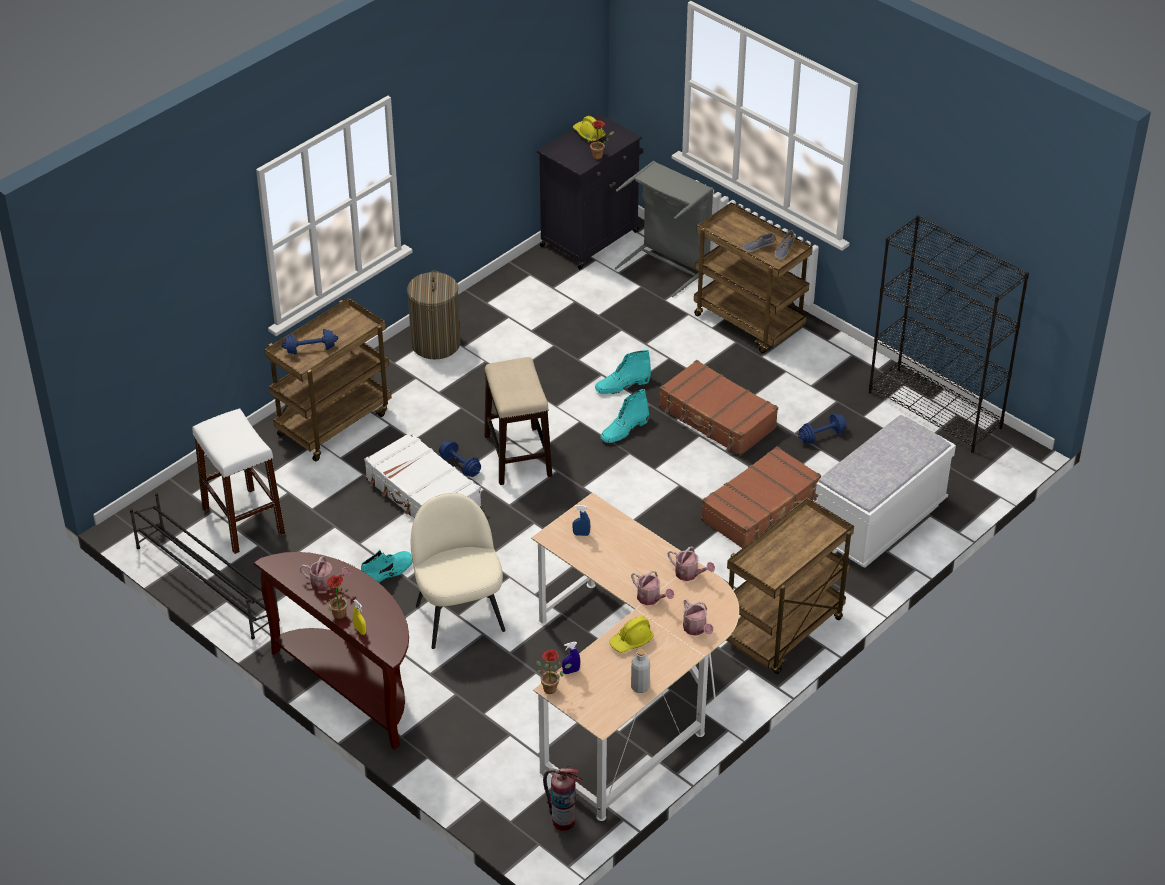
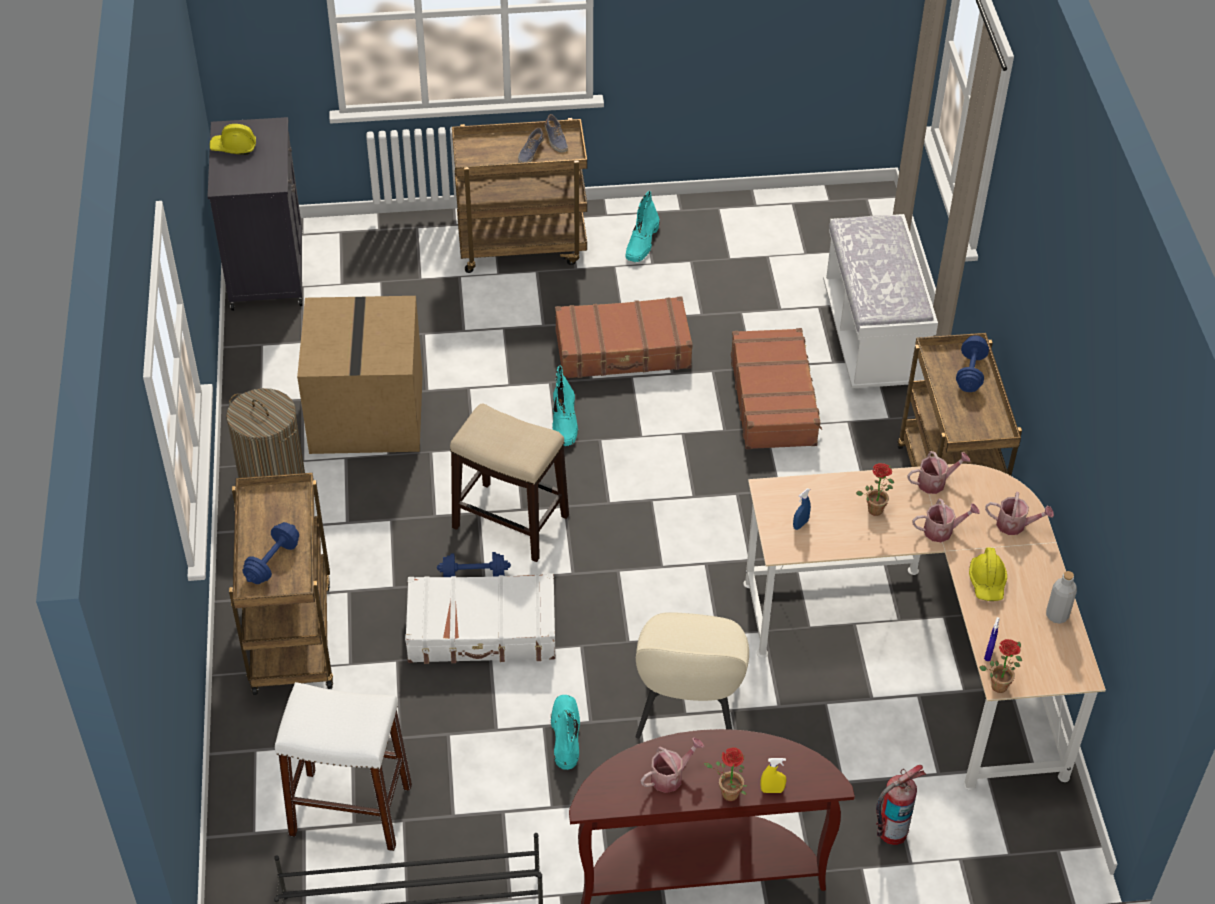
camera: 50 degrees left, 5 degrees up
beige chair [411,493,505,649] -> beige chair turned 105 degrees counterclockwise [635,612,749,739]
fire extinguisher [543,766,583,831] -> fire extinguisher moved to [876,765,926,845]
potted plant [585,120,614,160] -> potted plant moved to [856,463,894,516]
turquoise boot [595,350,651,394] -> turquoise boot moved to [625,191,660,262]
grey laundry basket [615,160,713,297] -> none
blue dumbbell [798,414,847,444] -> blue dumbbell moved to [956,335,989,392]
black bookcase [869,215,1029,453] -> none
none -> cardboard box [297,296,423,454]

